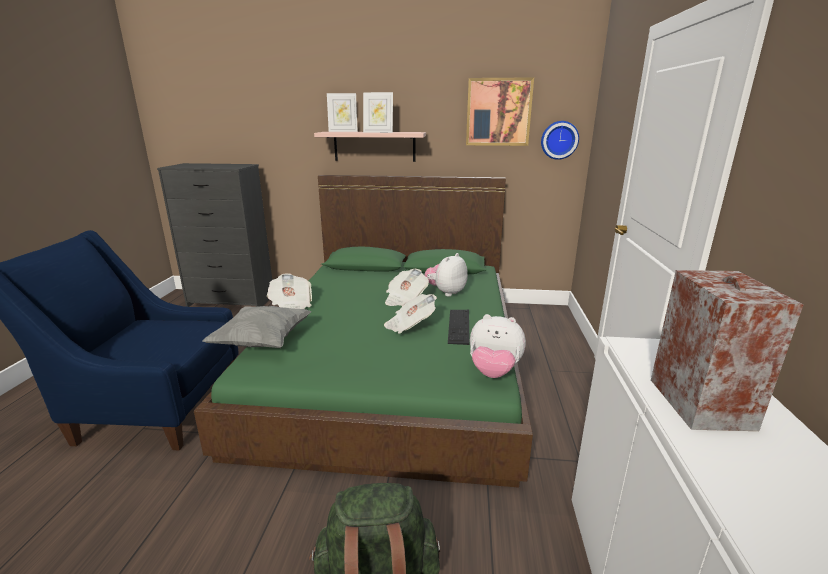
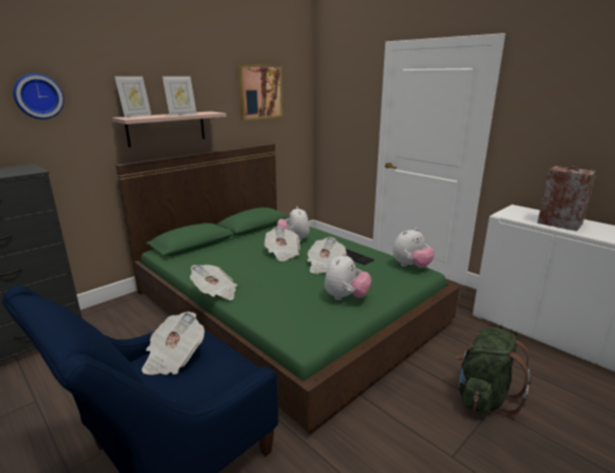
camera: 50 degrees left, 0 degrees up
grey pillow [202,306,312,348] -> none
wall clock [541,121,579,160] -> wall clock moved to [13,73,64,119]
none -> newspaper [142,312,205,375]
none -> plush toy [324,252,372,300]

